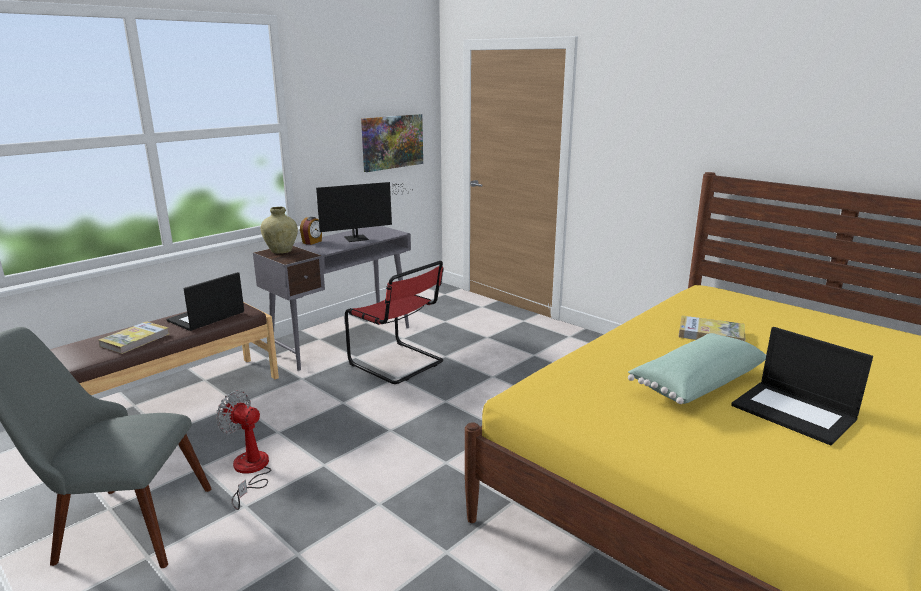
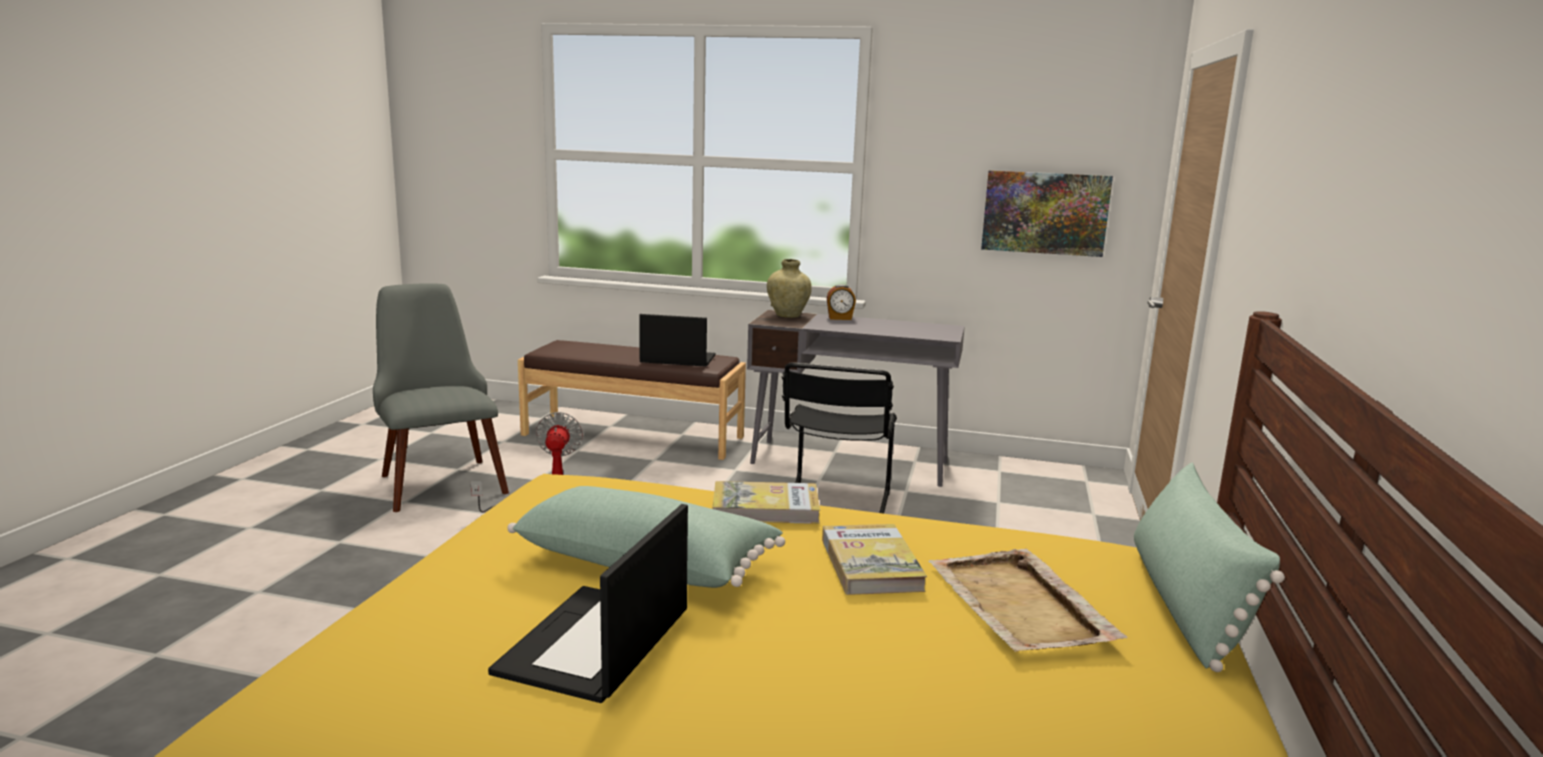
camera: 60 degrees right, 5 degrees down
book [99,321,169,354] -> book moved to [712,481,820,524]
monitor [316,182,412,242] -> none
red chair [345,261,444,384] -> black chair [782,362,897,514]
none -> beige tray [928,549,1128,652]
none -> green pillow [1134,462,1285,672]

